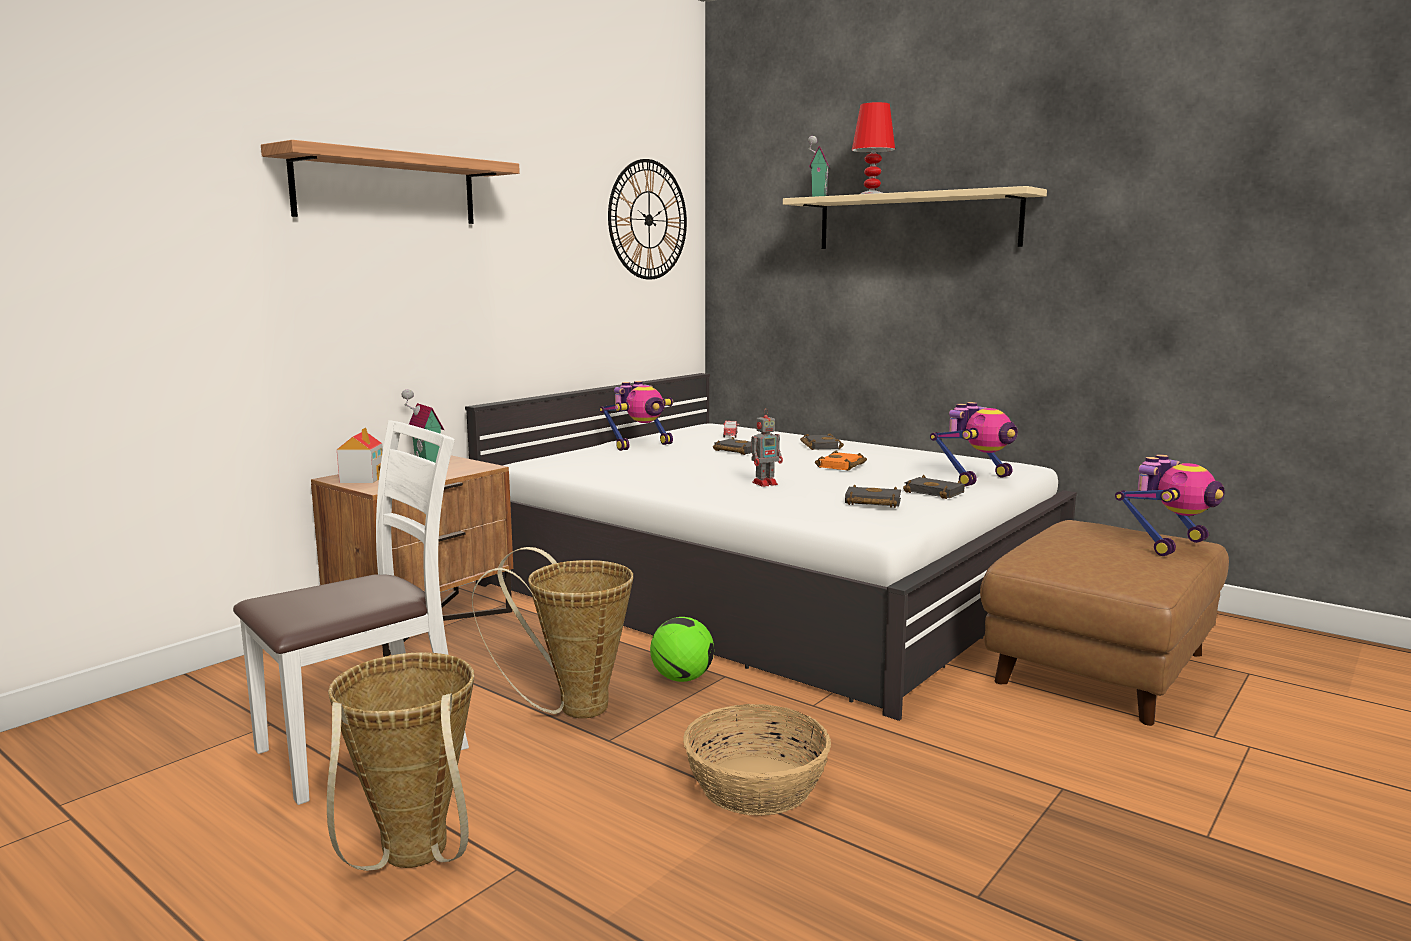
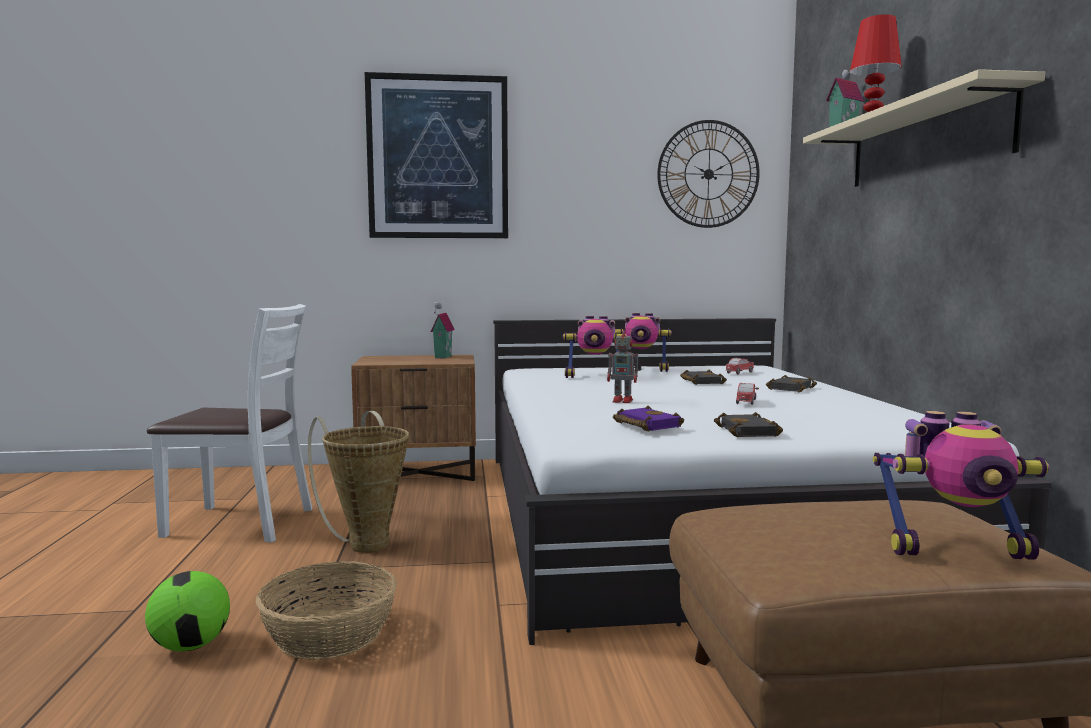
camera: 45 degrees right, 5 degrees down
shelf [261,140,520,224] -> picture [365,72,508,238]
basket [327,652,474,871] -> none
toy house [337,428,383,483] -> none
football [650,617,714,682] -> football moved to [145,571,230,652]
orange book [815,450,867,471] -> toy car [736,383,759,405]
black book [845,484,901,508] -> purple book [613,405,684,431]
toy robot [930,402,1018,486] -> toy robot moved to [563,316,627,378]

